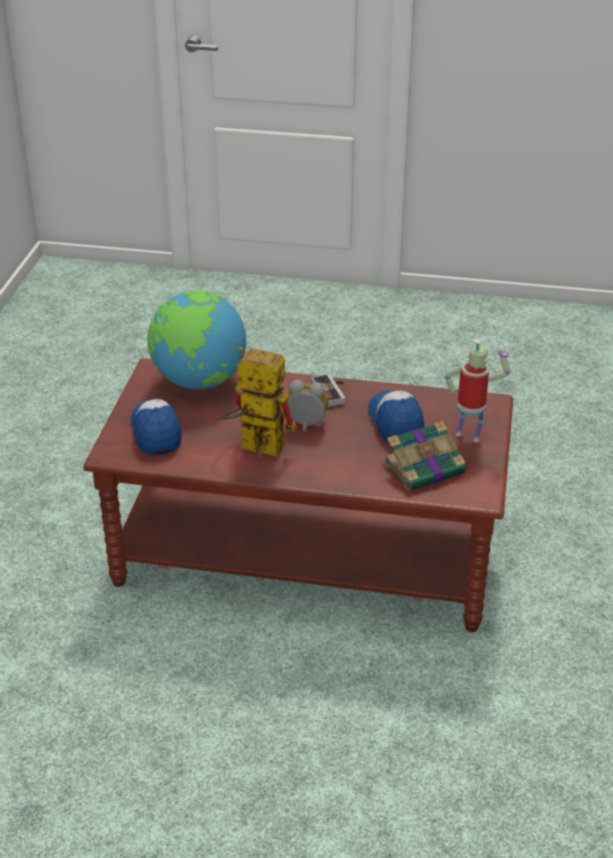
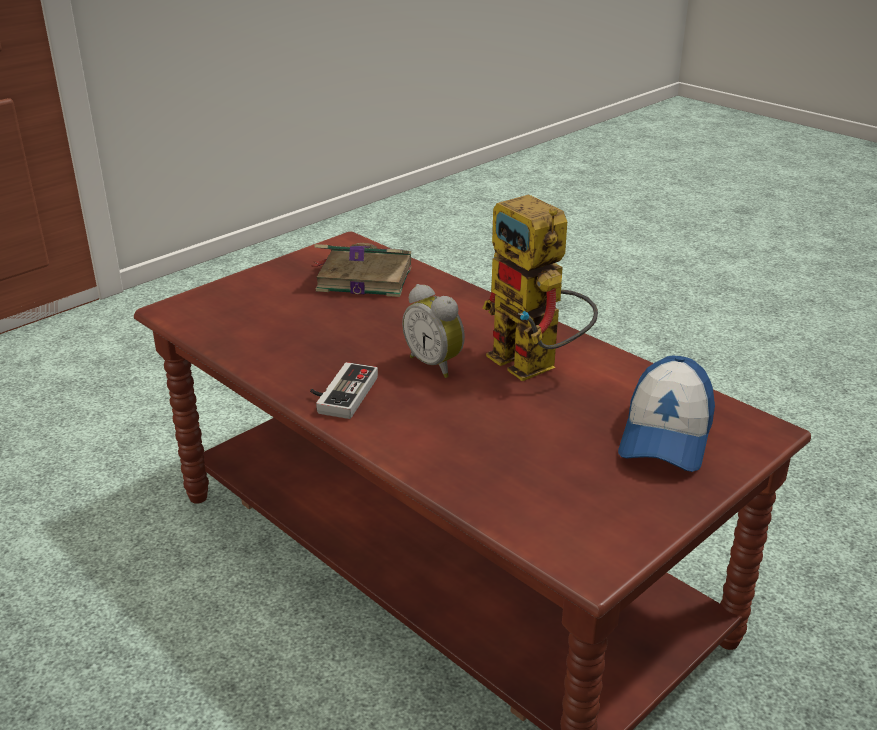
camera: 145 degrees left, 5 degrees down
globe [147,290,246,390] -> none
cap [368,391,424,443] -> none
toy robot [445,339,510,442] -> none

